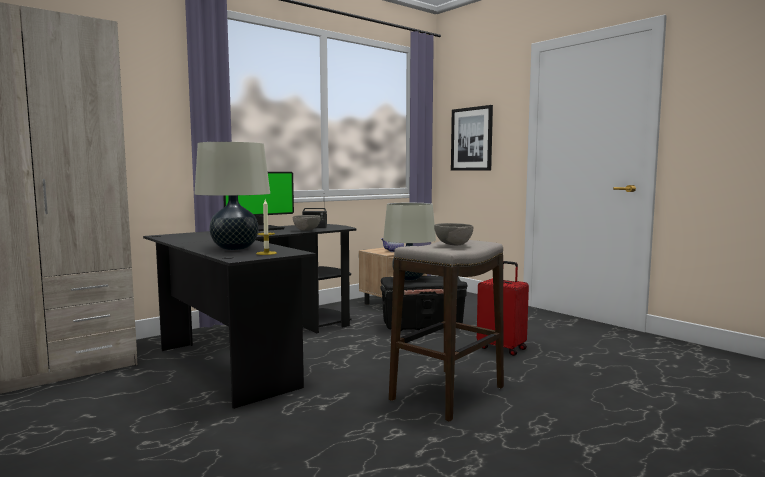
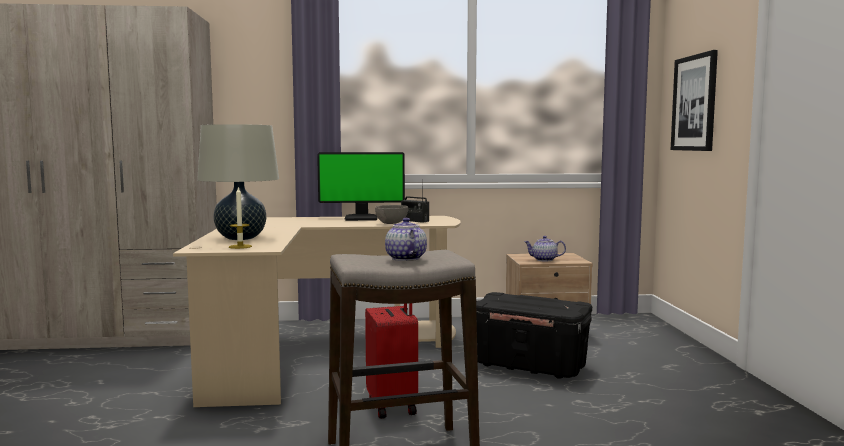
camera: 35 degrees right, 0 degrees up
black desk [143,224,356,409] -> beige desk [173,216,461,407]
beige table lamp [383,203,436,280] -> none
grey bowl [434,223,474,245] -> teapot [385,218,427,261]
red suitcase [477,261,529,356] -> red suitcase moved to [365,303,418,419]

